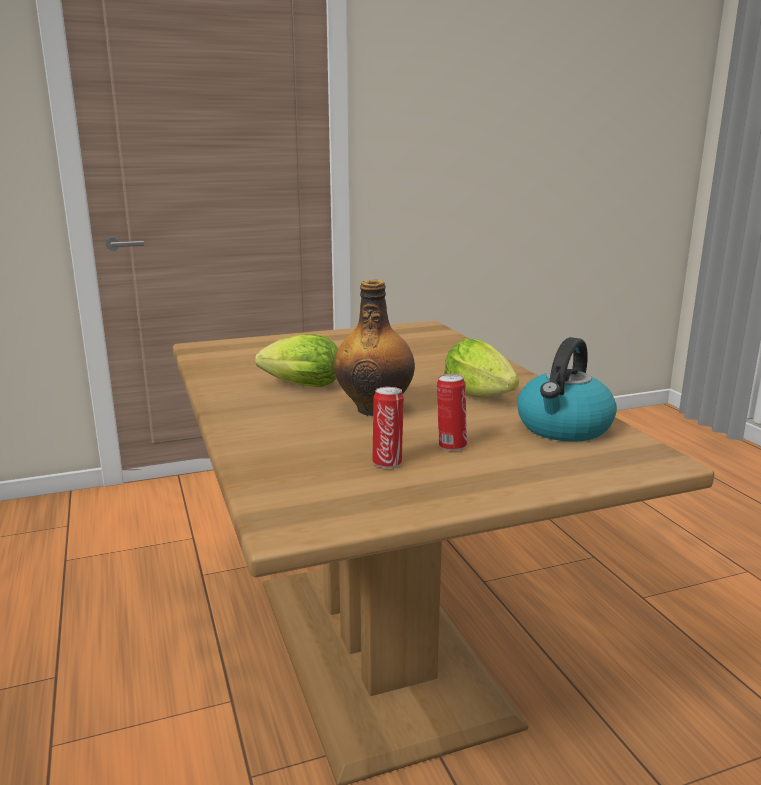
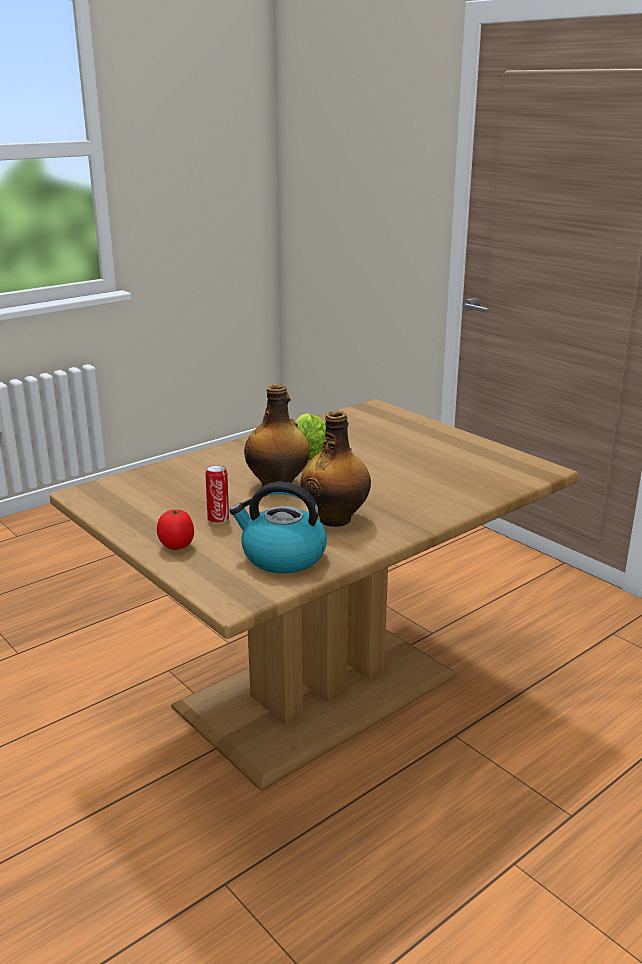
camera: 70 degrees right, 5 degrees up
can [372,387,404,468] -> none
lettuce [444,338,519,397] -> bottle [301,410,371,527]
none -> tomato [157,509,194,550]

